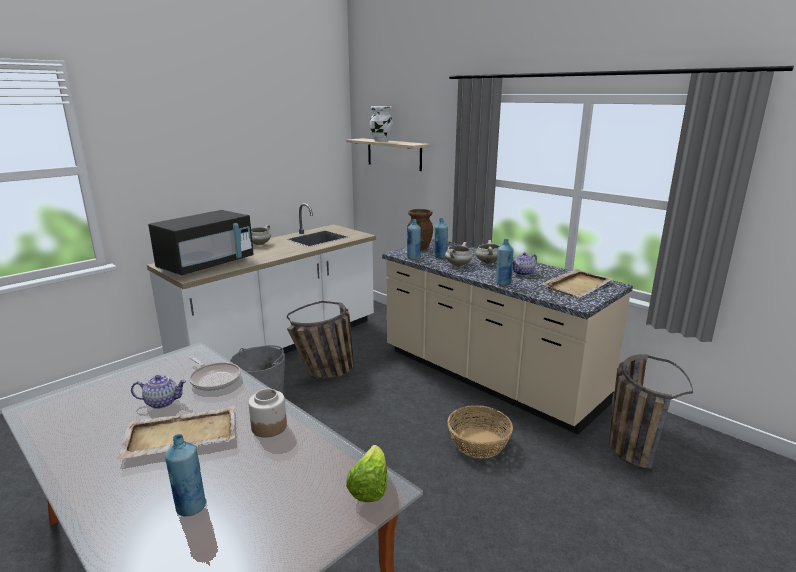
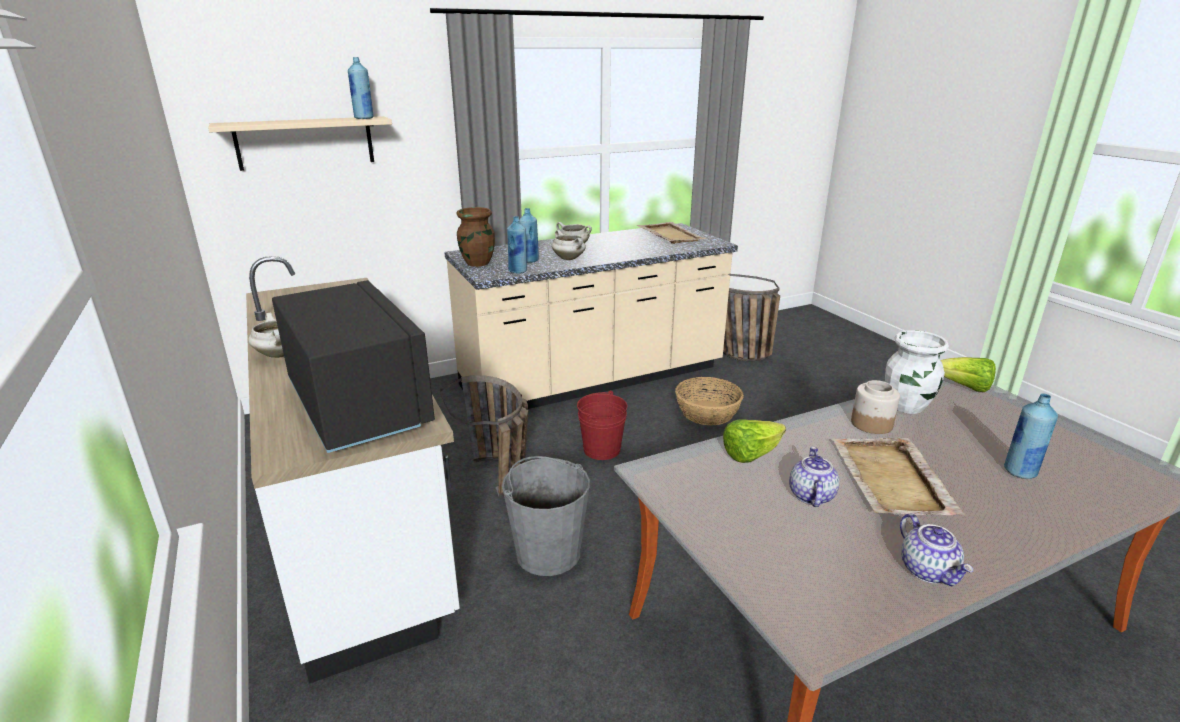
camera: 70 degrees left, 5 degrees up
frying pan [189,356,241,391] -> lettuce [723,420,786,463]
white vase [370,106,393,142] -> white vase moved to [885,330,949,414]
blue bottle [496,239,514,285] -> blue bottle moved to [348,57,374,119]
teapot [513,252,537,276] -> teapot moved to [900,514,973,587]
none -> red bucket [577,391,627,460]

